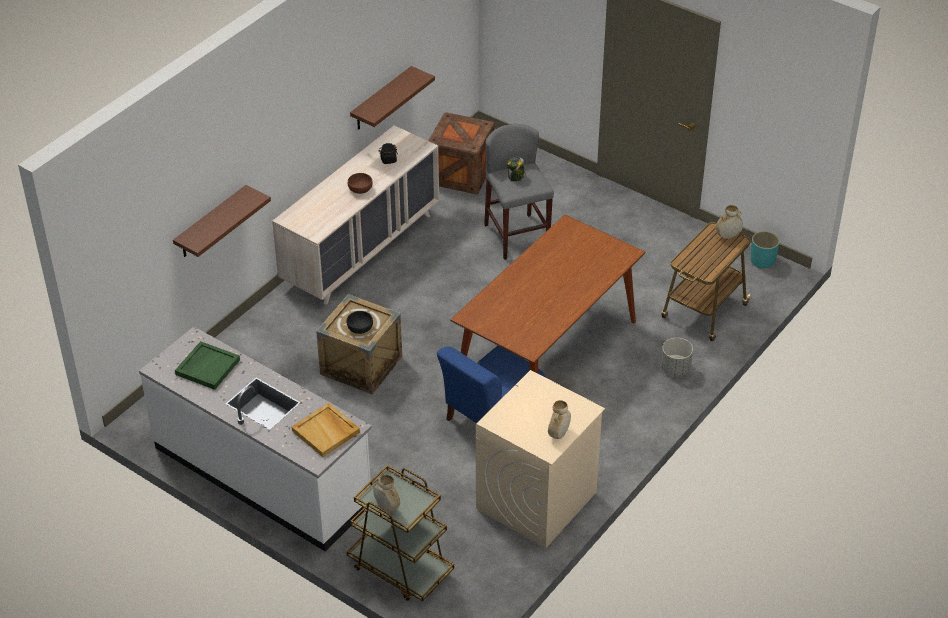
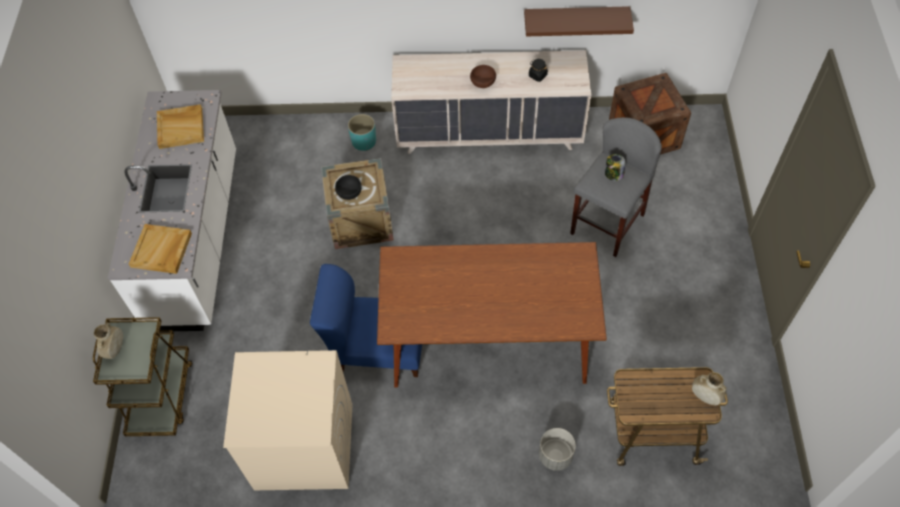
camera: 55 degrees right, 15 degrees up
brown shelf [173,185,271,257] -> none
green tray [175,341,240,390] -> beige tray [157,104,204,149]
beige vase [548,400,571,439] -> none
turquoise planter [750,231,780,269] -> turquoise planter moved to [348,114,376,151]

